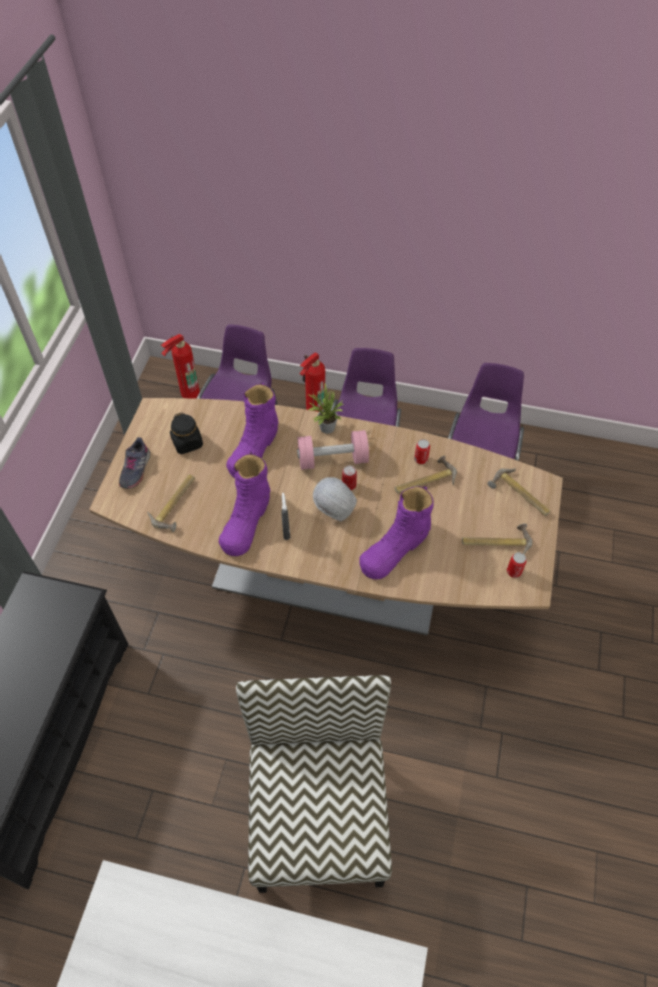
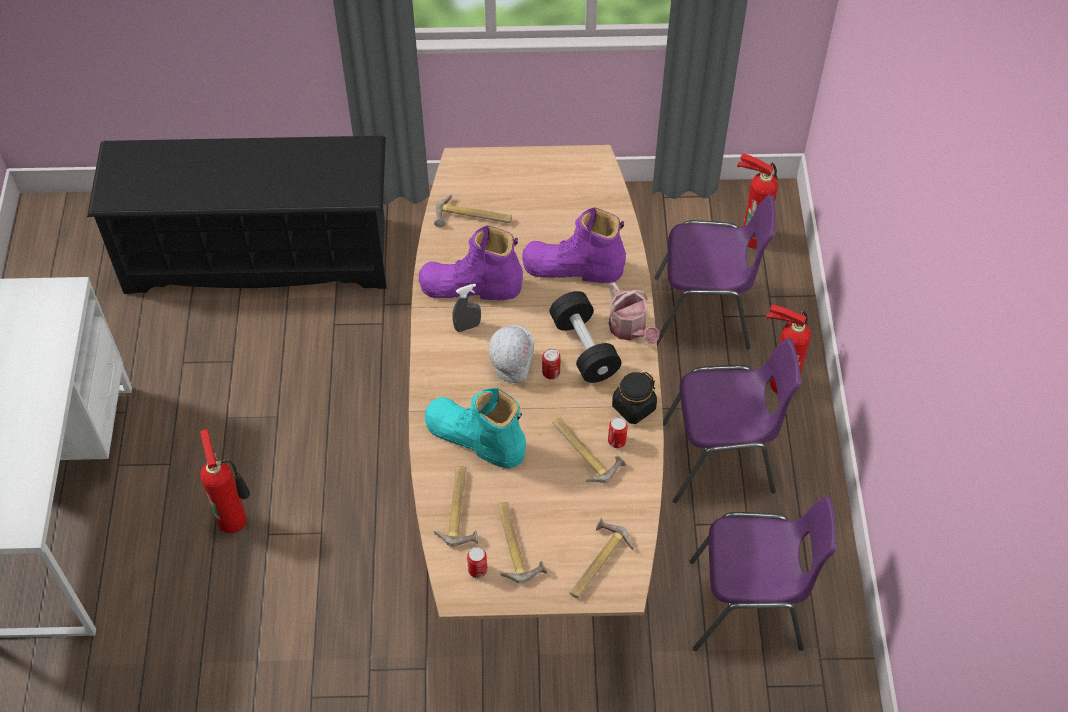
camera: 75 degrees right, 0 degrees up
grey shoe [119,437,150,489] -> none
black jar [170,413,203,454] -> black jar moved to [612,372,657,424]
chair [236,675,392,893] -> fire extinguisher [200,429,250,533]
pink dumbbell [297,430,369,470] -> black dumbbell [550,291,621,383]
potted plant [307,384,344,434] -> watering can [609,282,660,344]
purple boot [359,486,434,579] -> turquoise boot [425,388,526,469]
none -> hammer [434,466,478,547]

